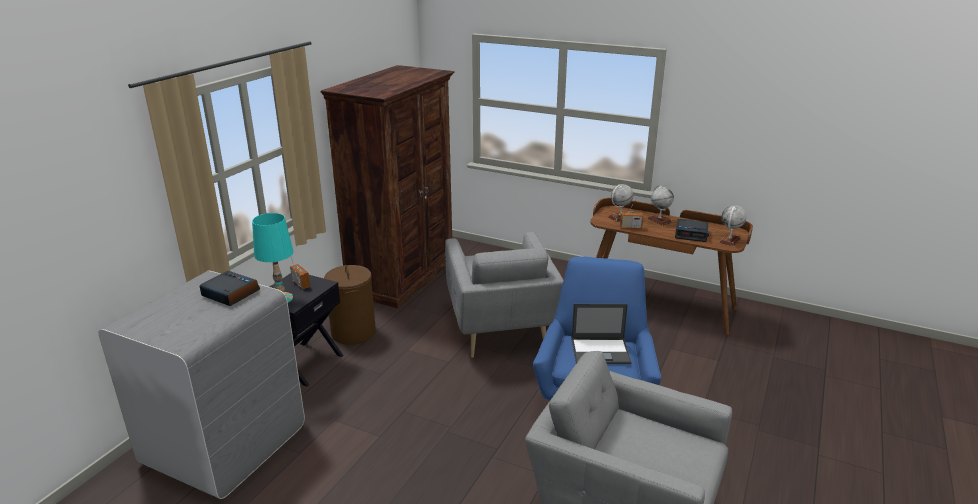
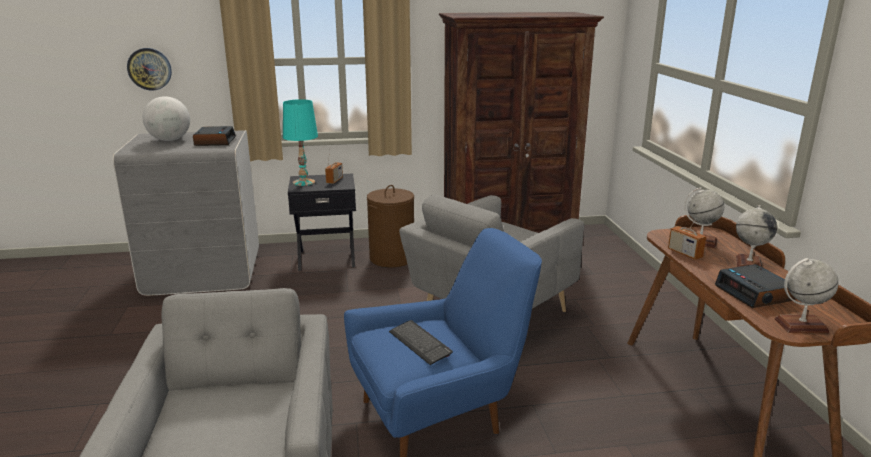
camera: 55 degrees right, 5 degrees down
laptop [571,304,631,364] -> keyboard [389,320,453,365]
none -> wall clock [127,48,172,90]
none -> globe [143,96,190,141]

